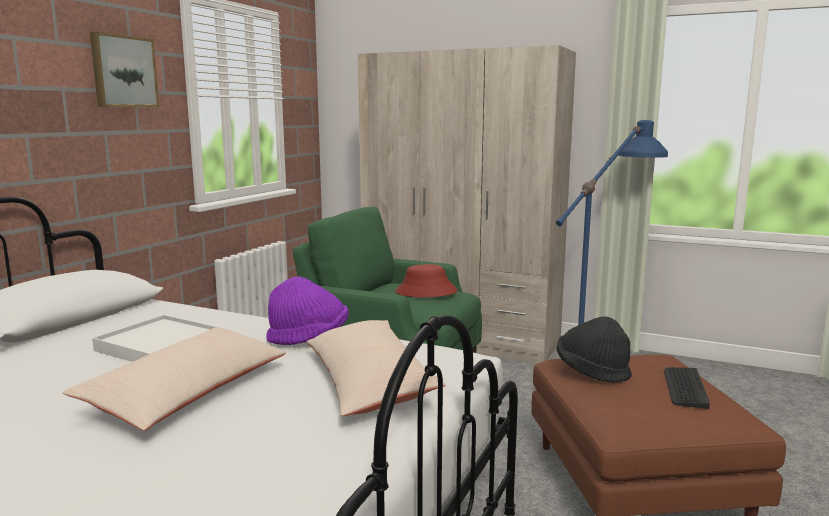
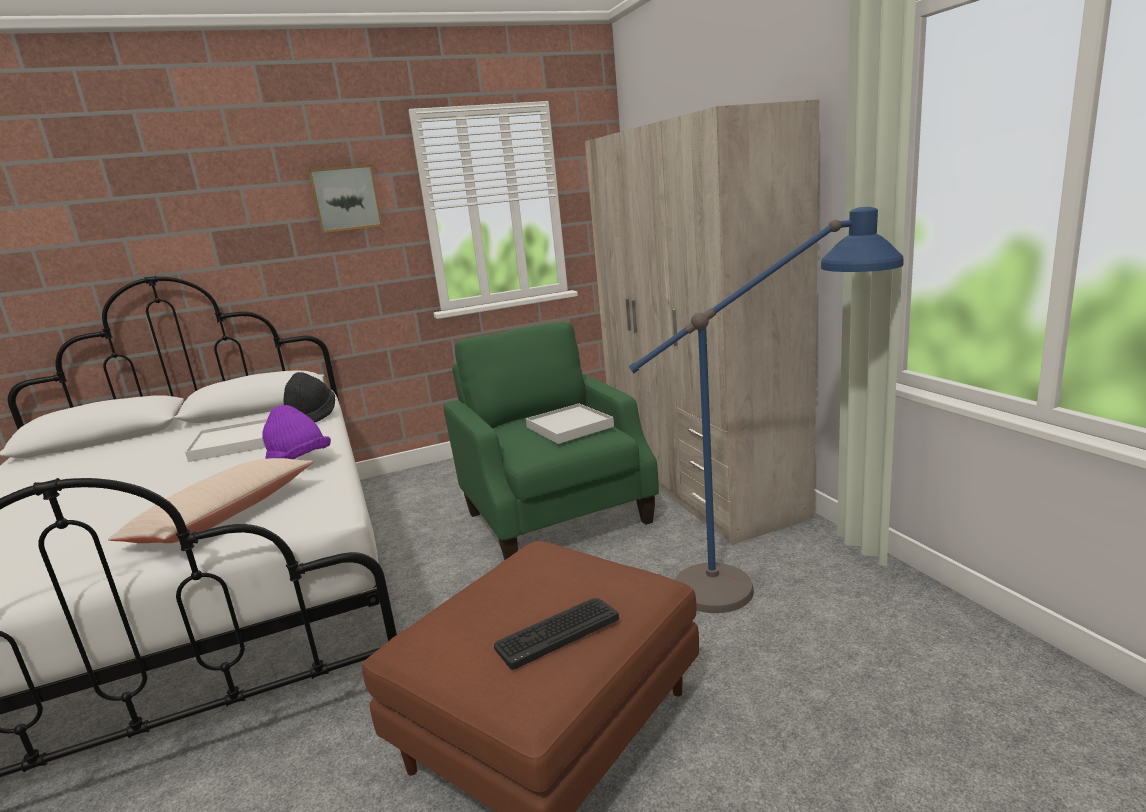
camera: 45 degrees right, 5 degrees up
beige pillow [62,327,286,431] -> none
red hat [395,264,458,297] -> white tray [526,403,614,444]
black hat [557,317,632,383] -> black hat moved to [283,372,335,422]

